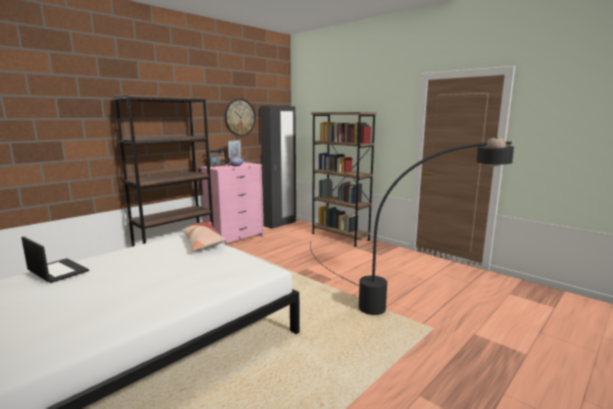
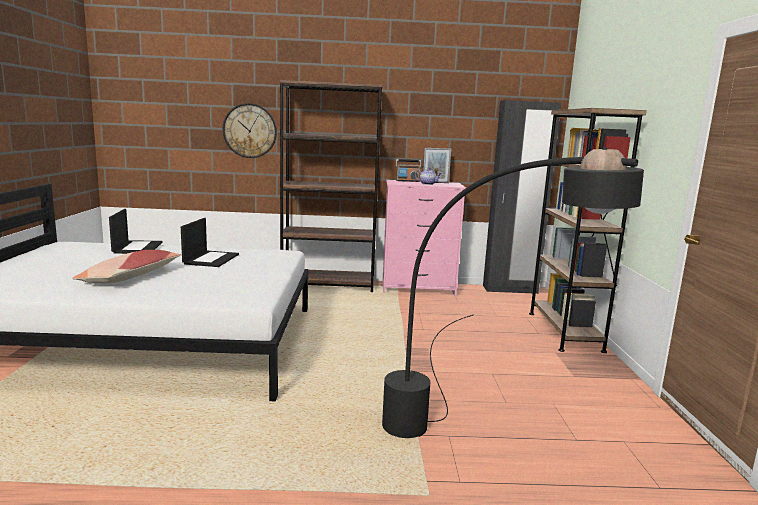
camera: 45 degrees right, 0 degrees up
pillow [181,222,225,251] -> pillow moved to [72,250,181,284]
wall clock [225,99,256,136] -> wall clock moved to [223,103,277,158]
none -> laptop [181,218,239,267]

